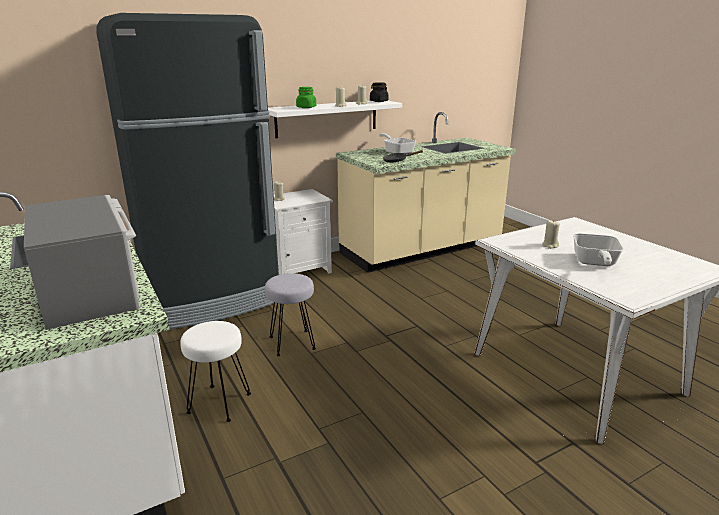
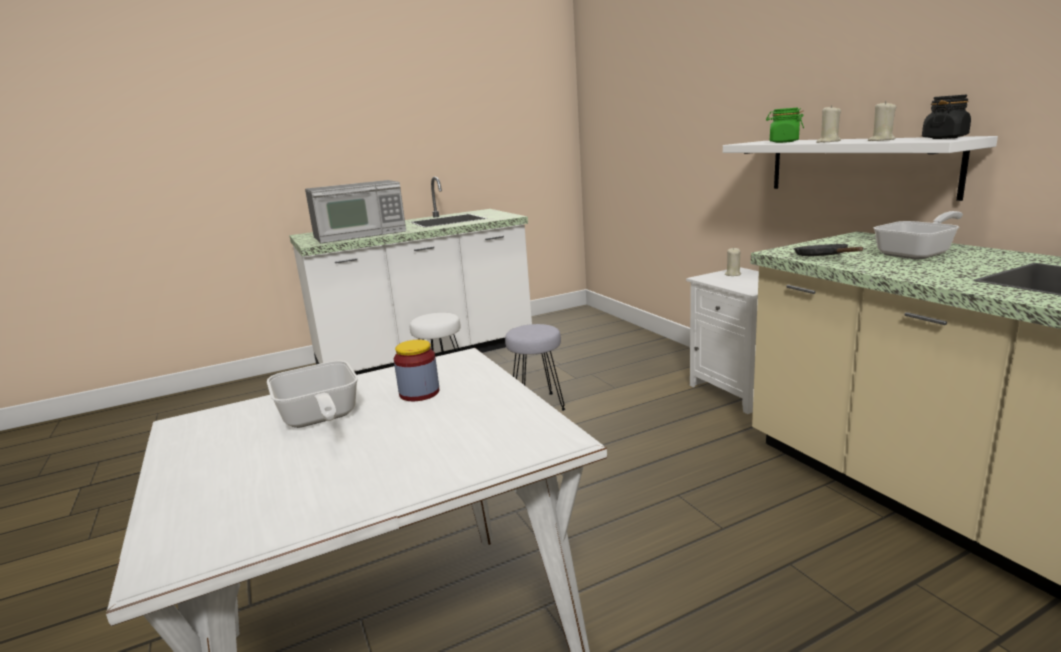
camera: 95 degrees right, 5 degrees down
black fridge [97,13,279,329] -> none
beige candle [542,221,560,249] -> jar [394,340,440,401]
frying pan [573,233,624,266] -> frying pan turned 135 degrees counterclockwise [267,361,358,428]

